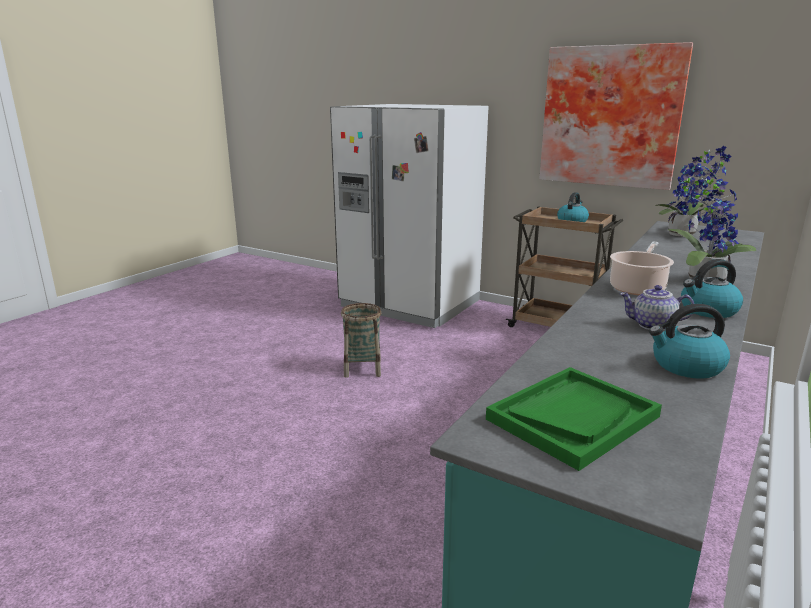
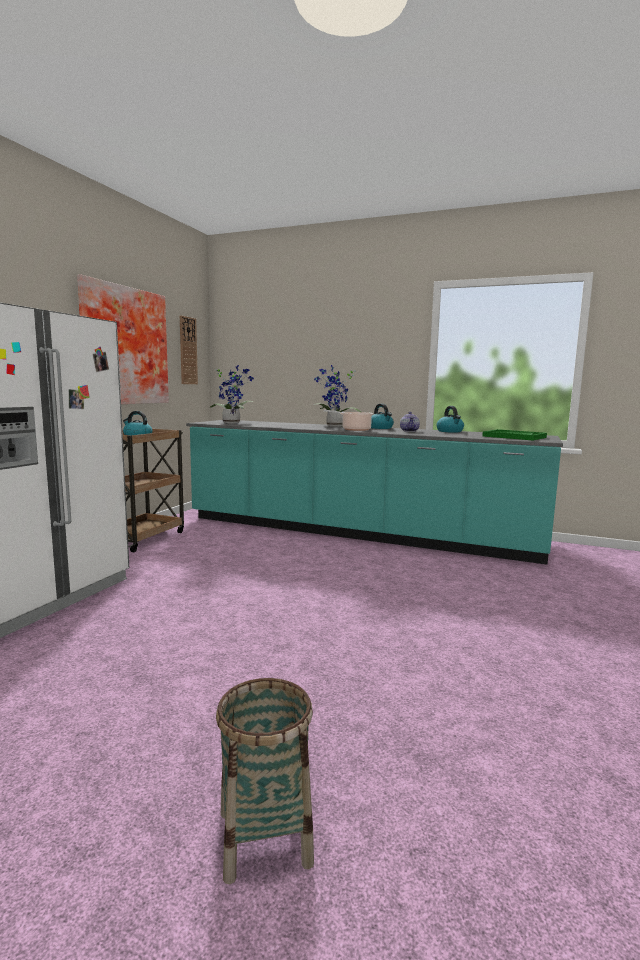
camera: 100 degrees left, 10 degrees down
basket [341,303,381,378] -> basket moved to [216,678,314,884]
none -> wall clock [180,315,198,384]

